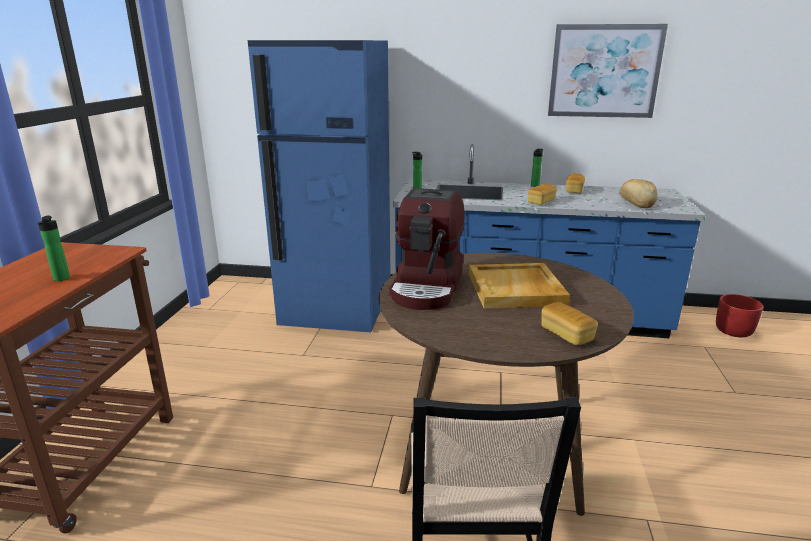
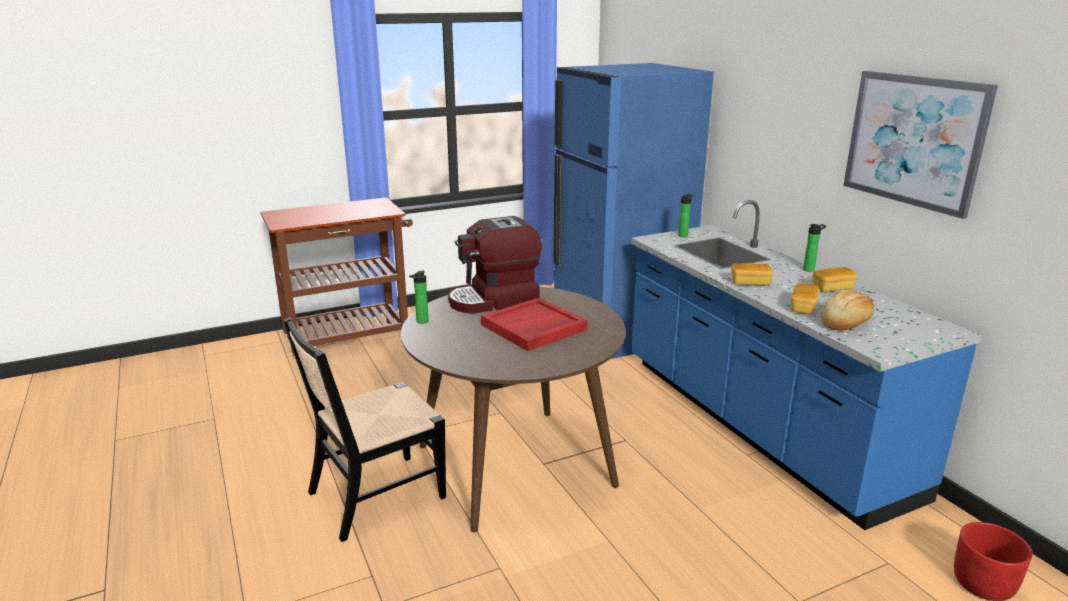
camera: 55 degrees right, 0 degrees up
bottle [38,215,70,281] -> bottle moved to [409,270,429,324]
beige tray [469,263,570,309] -> red tray [481,298,587,351]
bread [541,302,598,345] -> bread moved to [791,283,819,314]

